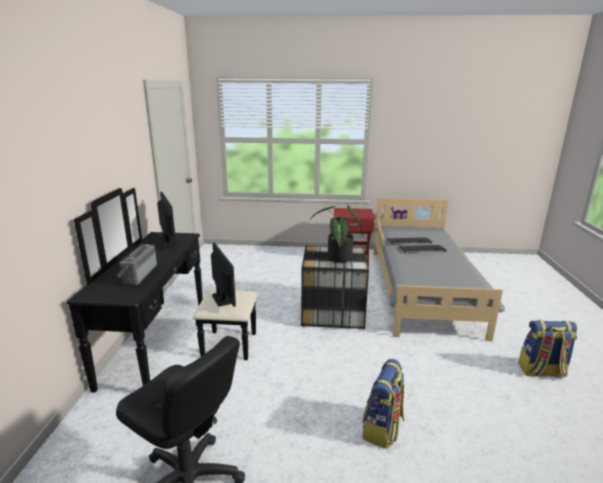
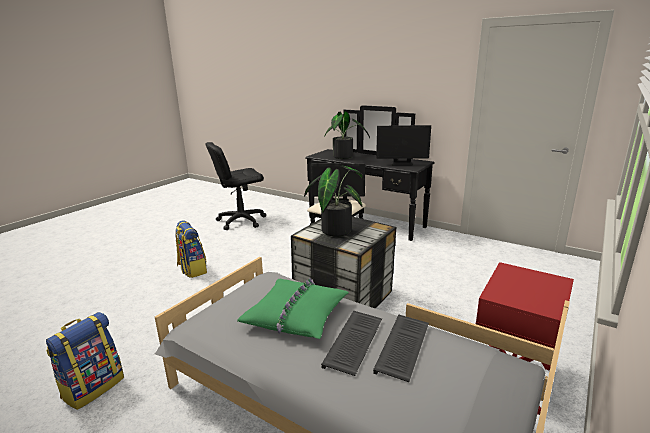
camera: 120 degrees right, 0 degrees up
radio [116,244,157,285] -> potted plant [324,111,370,159]
none -> green pillow [237,278,349,339]

